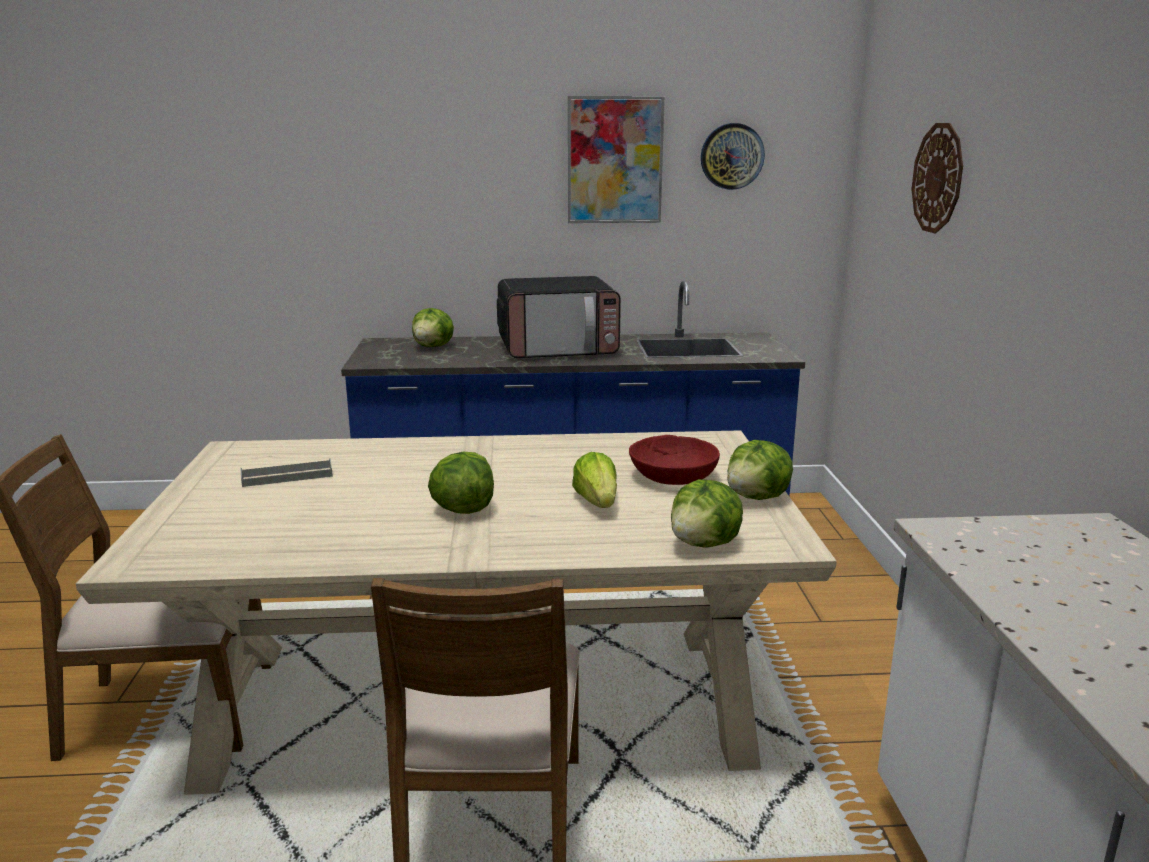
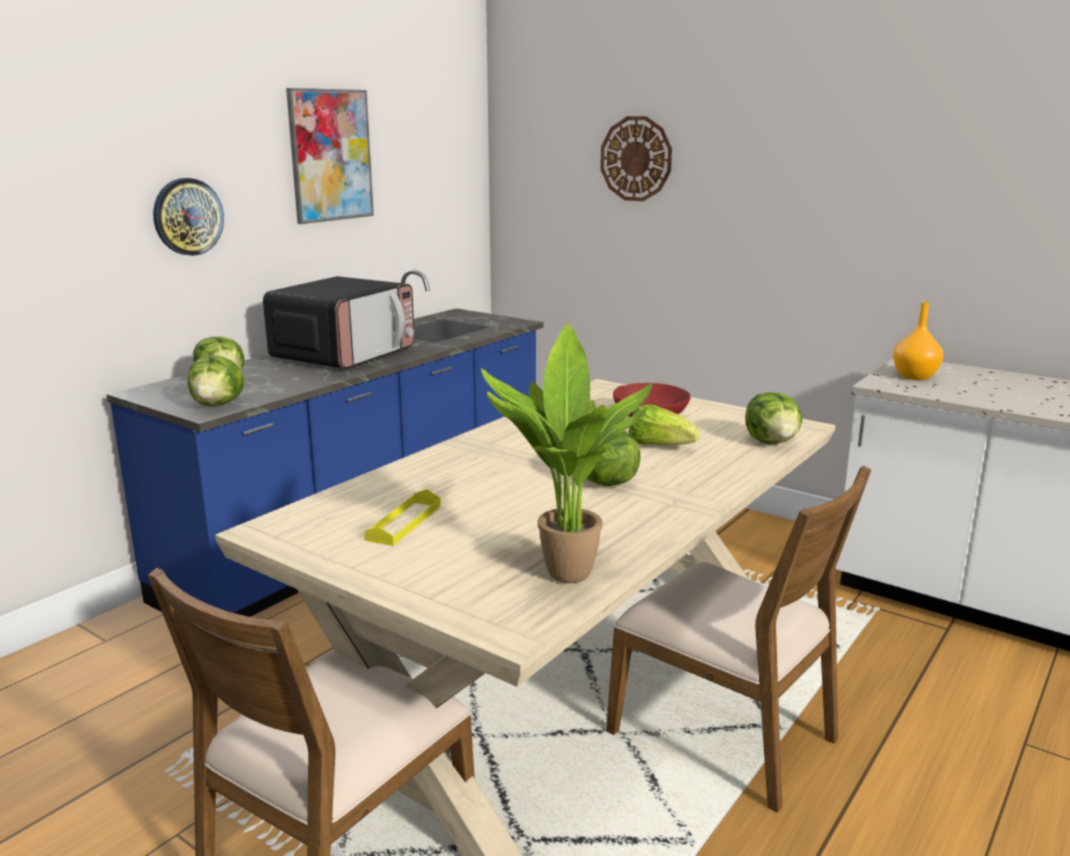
camera: 50 degrees left, 0 degrees up
grey tray [240,458,333,487] -> yellow tray [365,489,441,546]
wall clock [701,123,765,190] -> wall clock moved to [153,178,224,256]
lettuce [727,440,793,500] -> lettuce moved to [188,355,244,406]
none -> potted plant [481,324,652,583]
none -> orange vase [893,302,943,380]

